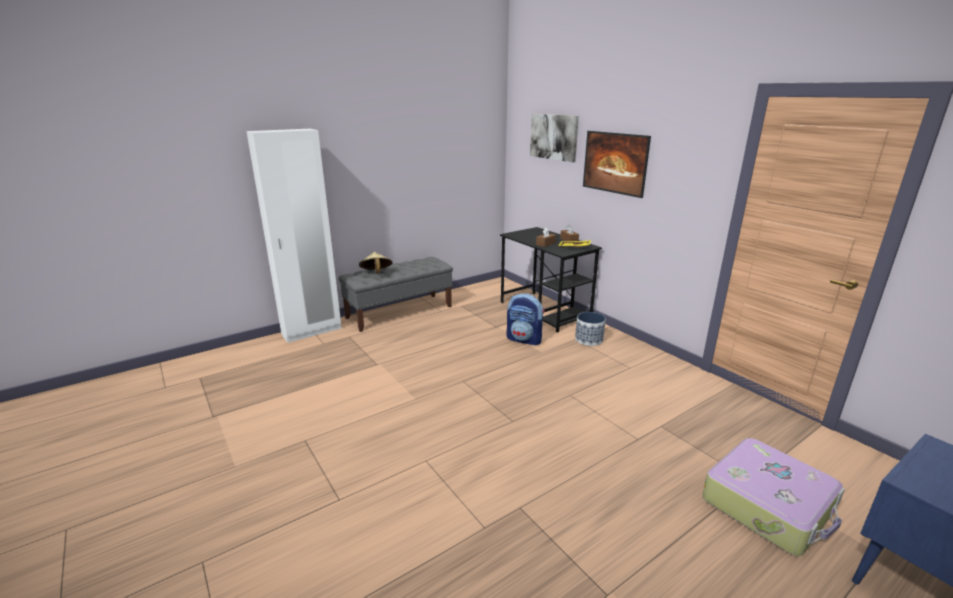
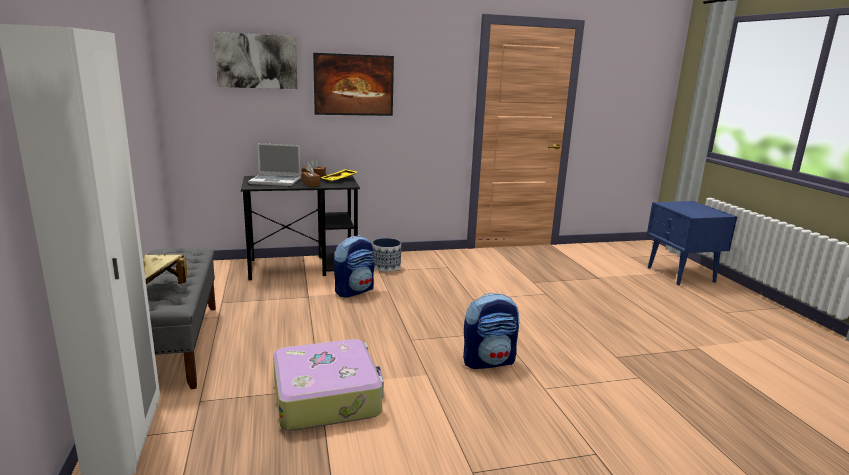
camera: 70 degrees left, 5 degrees down
suitcase [702,438,845,556] -> suitcase moved to [273,339,384,431]
none -> laptop [248,143,301,186]
none -> backpack [463,293,519,369]

